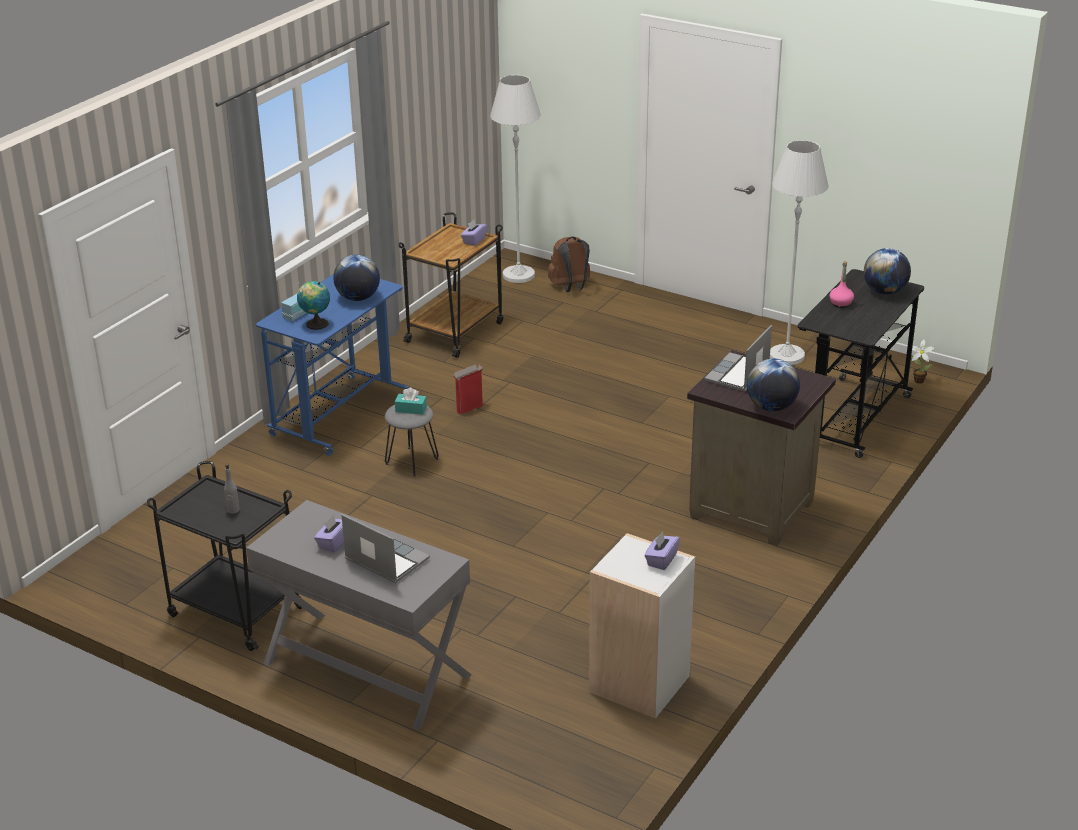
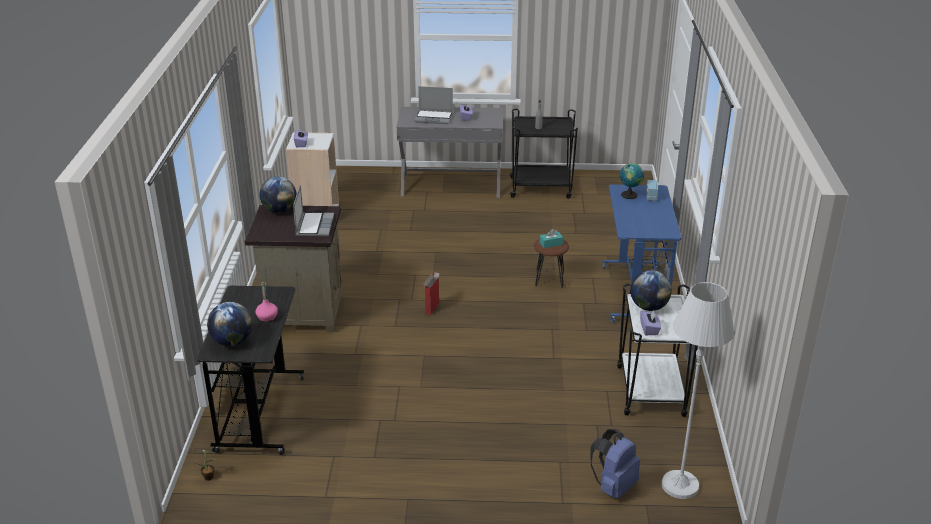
camera: 150 degrees right, 0 degrees up
globe [333,255,380,301] -> globe moved to [630,270,672,311]
grey stool [385,405,439,476] -> brown stool [534,239,569,288]
brown cart [399,212,504,358] -> white cart [617,283,698,417]
cardboard box [452,364,483,415] -> cardboard box moved to [423,272,440,315]
brown backpack [548,236,590,292] -> blue backpack [590,429,640,499]
white floor lamp [770,140,829,365] -> none

